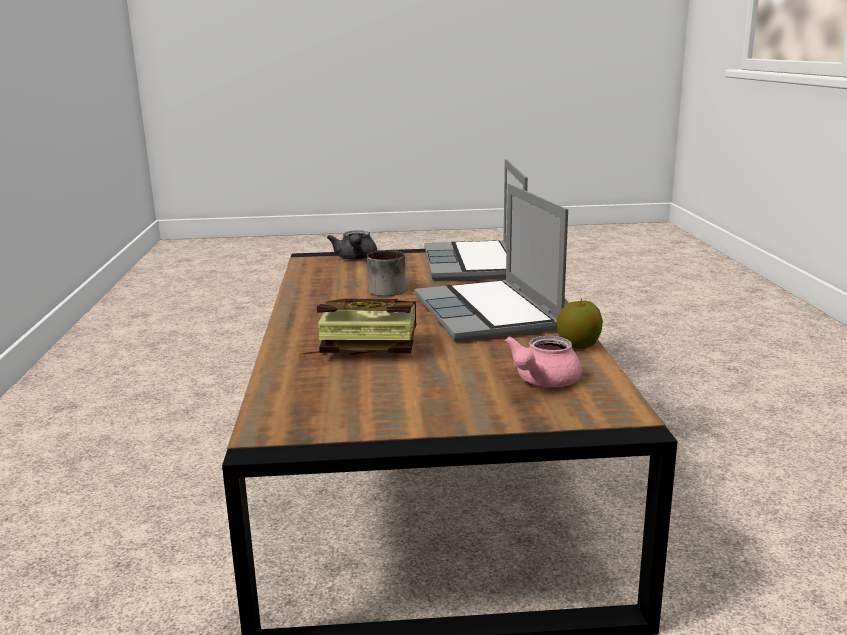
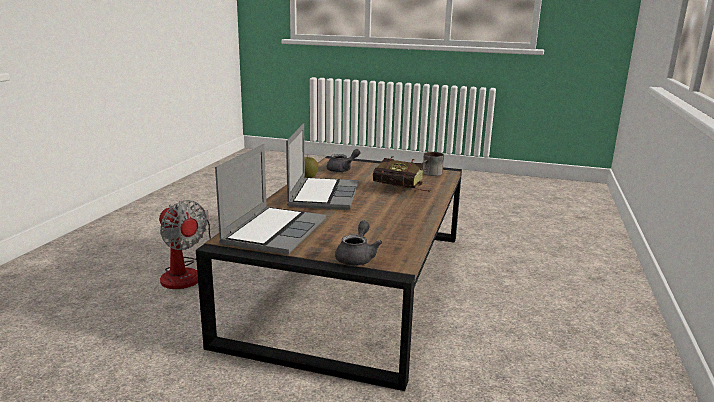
camera: 160 degrees left, 0 degrees up
mug [367,250,406,296] -> mug moved to [422,152,444,176]
pink teapot [505,336,582,387] -> grey teapot [327,149,360,173]
none -> fan [159,200,211,289]

